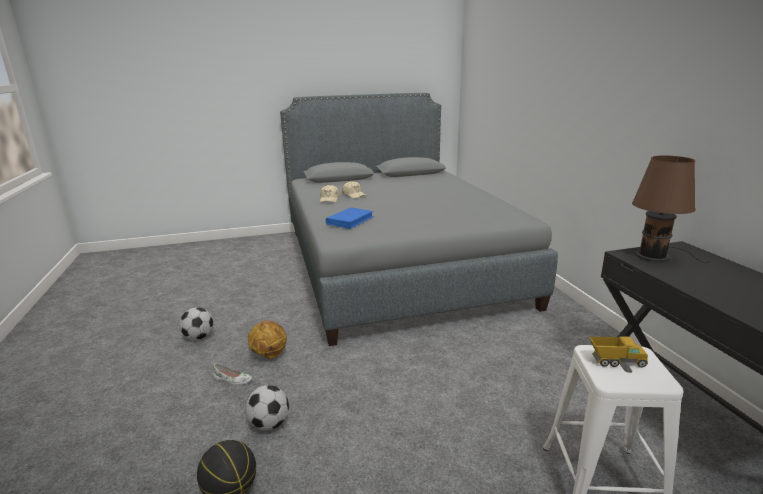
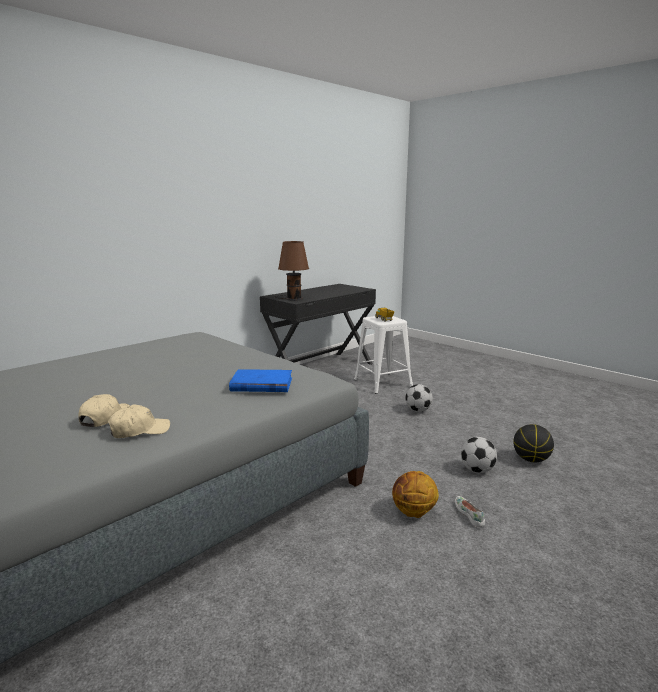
camera: 120 degrees left, 5 degrees down
football [179,307,213,340] -> football moved to [405,384,433,412]

